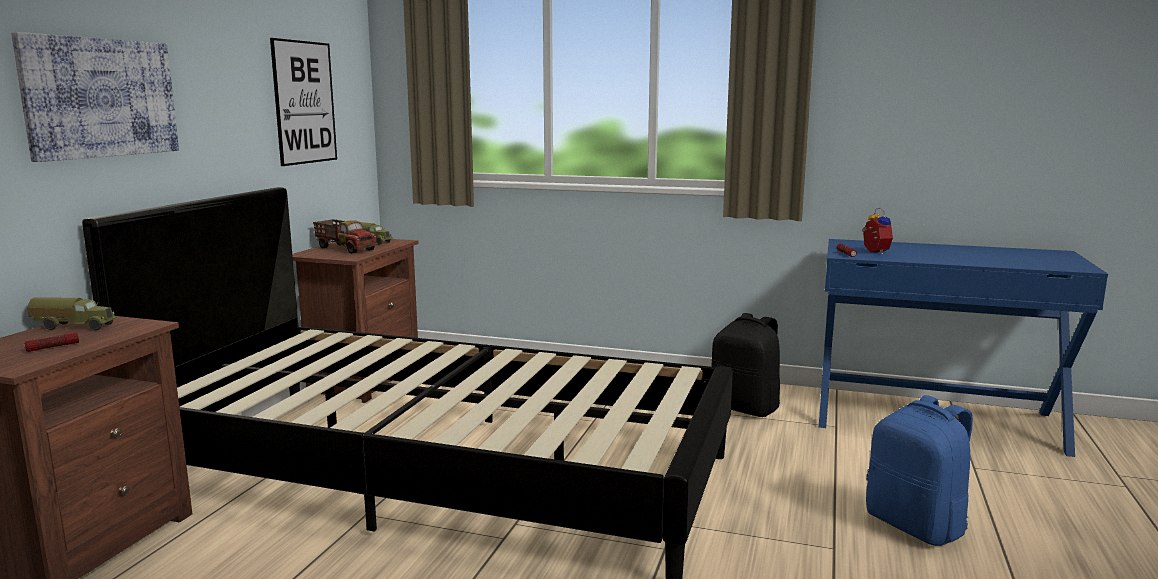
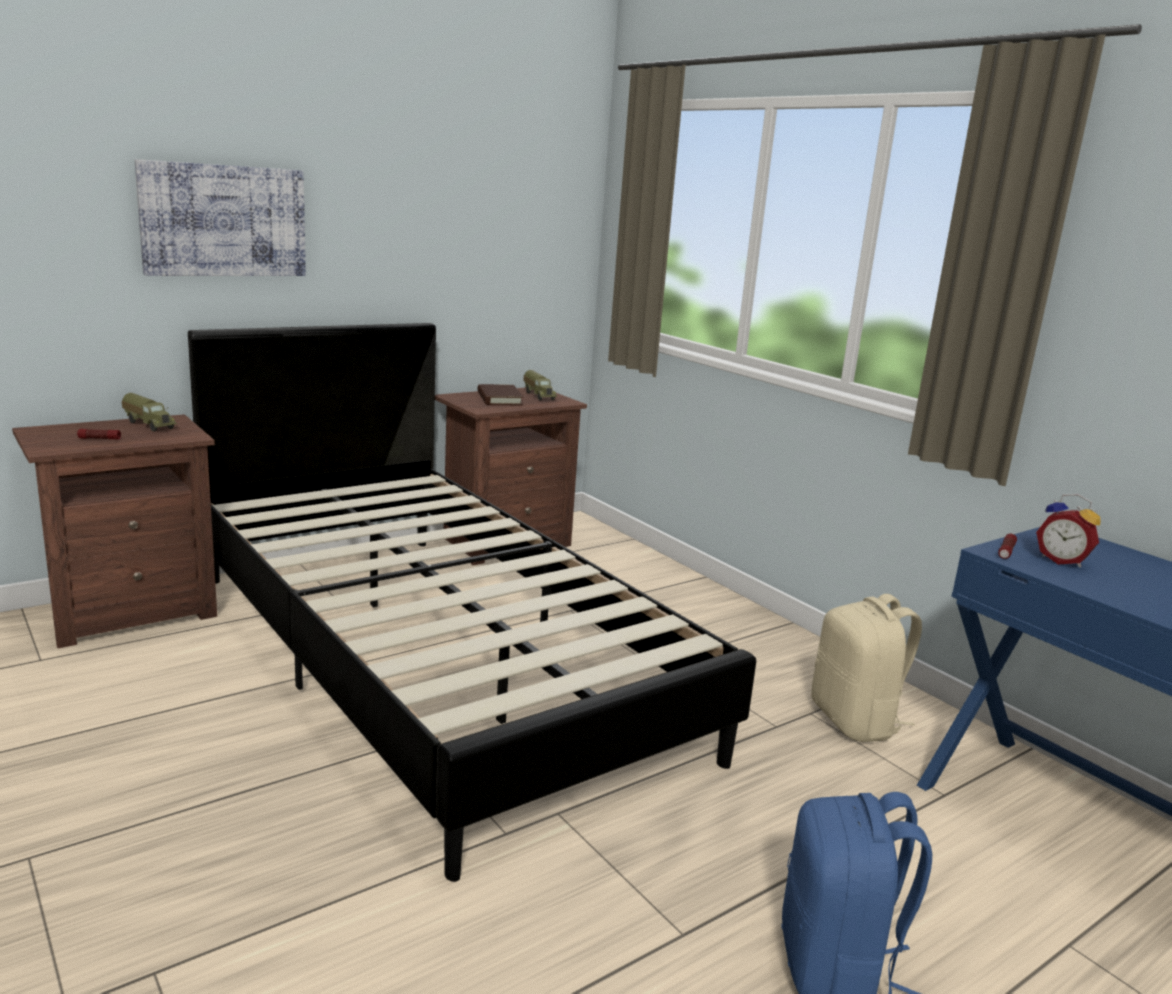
camera: 35 degrees right, 5 degrees up
picture [270,38,337,166] -> none
toy truck [313,219,377,254] -> brown book [477,384,523,405]
black backpack [711,313,780,417] -> beige backpack [811,594,922,742]
alarm clock [862,208,893,254] -> alarm clock turned 105 degrees clockwise [1036,494,1101,568]

